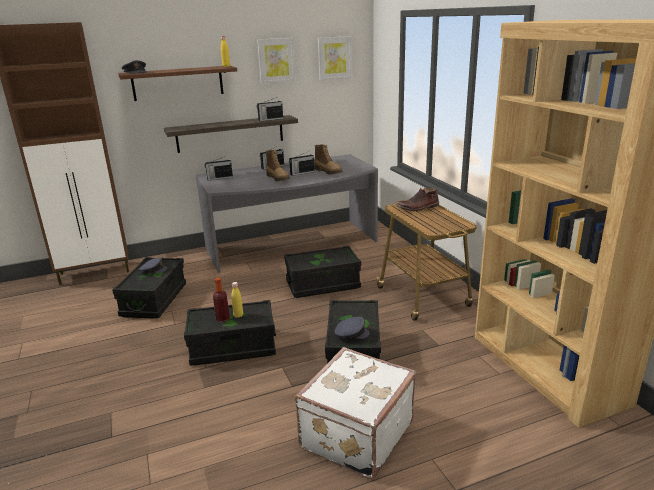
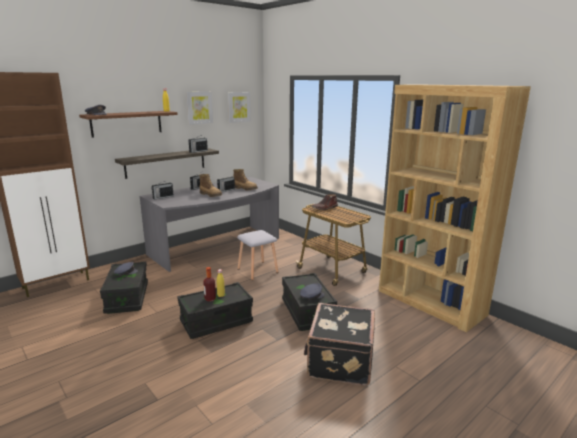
camera: 20 degrees left, 5 degrees down
black storage box [284,246,361,298] -> grey stool [237,230,278,280]
white suitcase [294,347,416,479] -> black suitcase [304,303,375,386]

